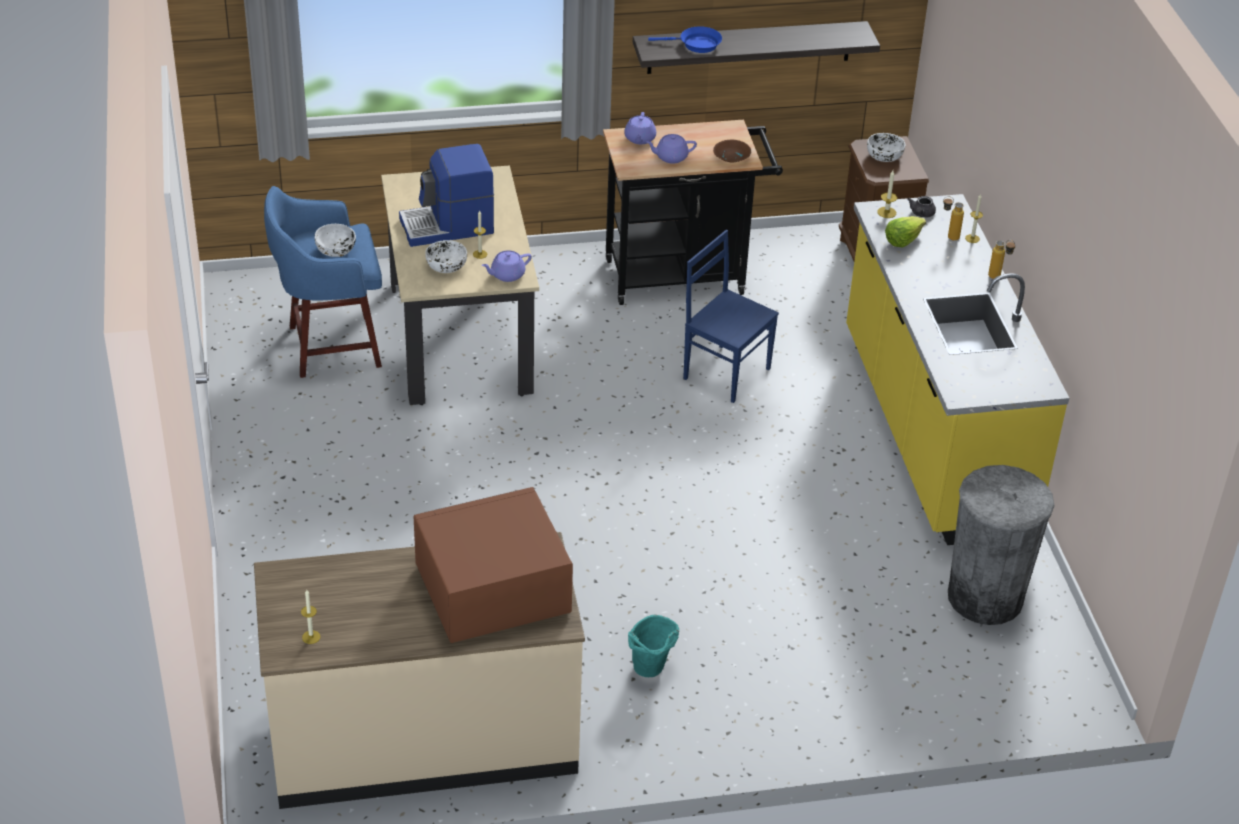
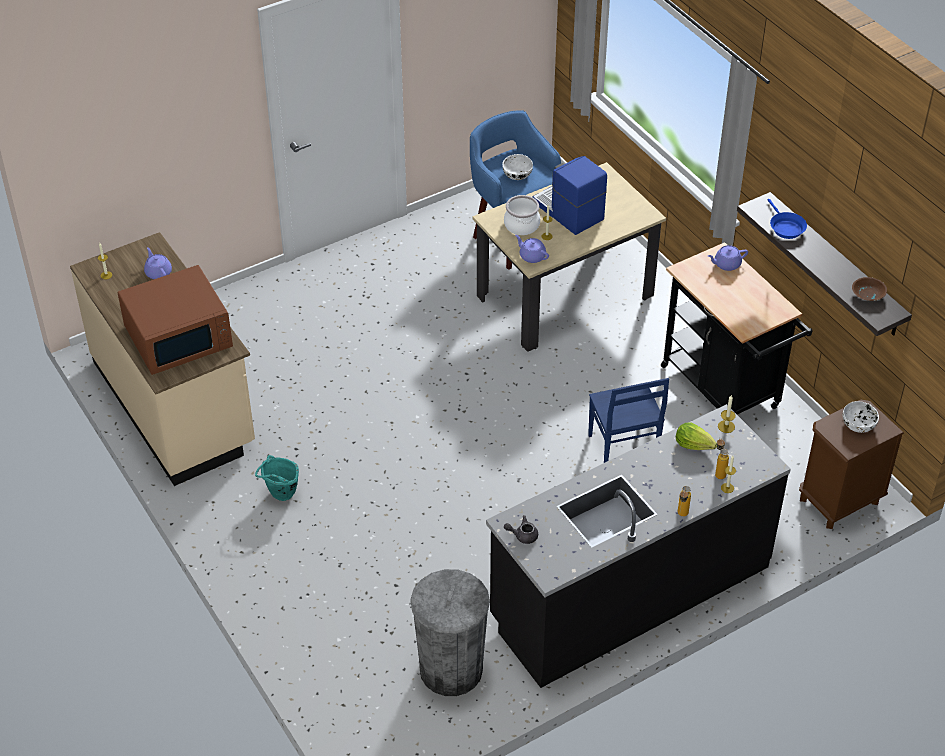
camera: 70 degrees right, 5 degrees up
brown microwave [414,487,573,643] -> brown microwave turned 105 degrees clockwise [117,265,233,375]
white bowl [425,240,467,273] -> cooking pot [504,195,540,235]
purple teapot [646,134,697,163] -> purple teapot moved to [144,247,172,279]
blue chair [683,230,779,403] -> blue chair turned 150 degrees clockwise [588,378,669,463]
brown bowl [713,140,751,162] -> brown bowl moved to [852,277,887,301]
yellow counter [846,194,1069,545] -> black counter [486,404,791,688]
grey teapot [907,196,936,218] -> grey teapot moved to [504,515,538,544]

